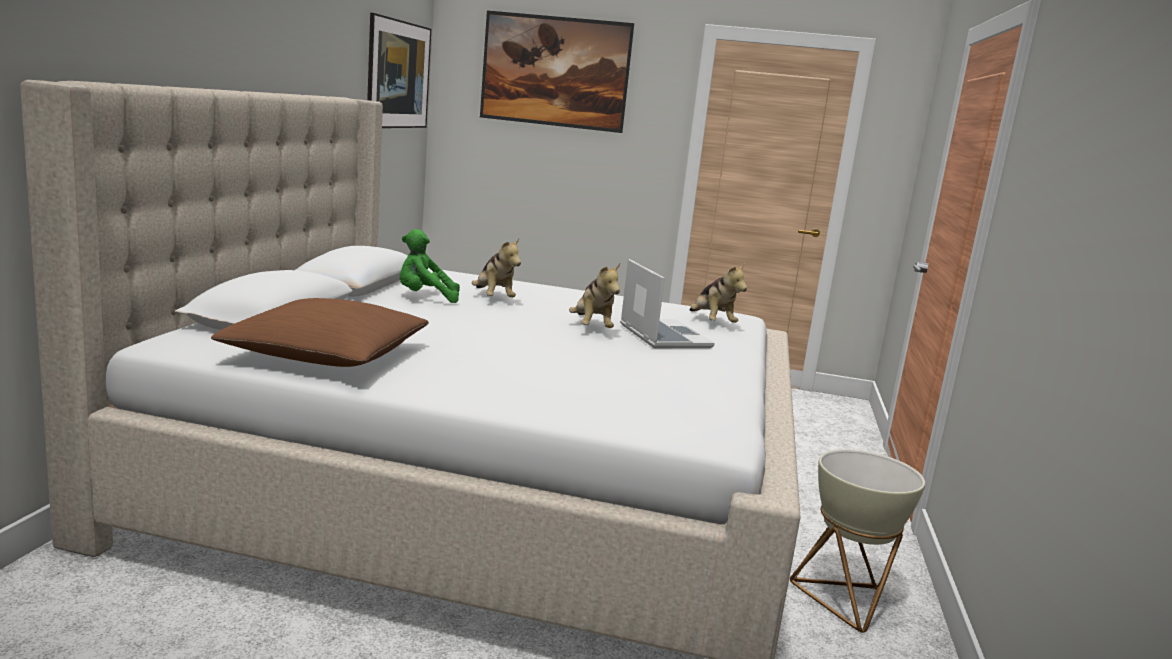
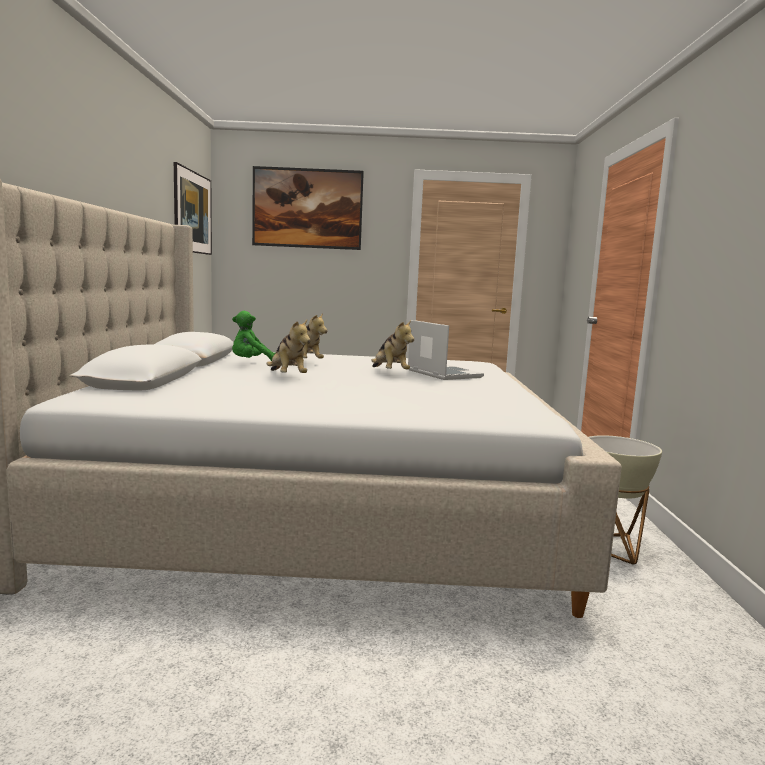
camera: 10 degrees left, 5 degrees down
brown pillow [211,298,429,367] -> none
plush toy [689,263,747,323] -> plush toy moved to [267,320,311,373]

